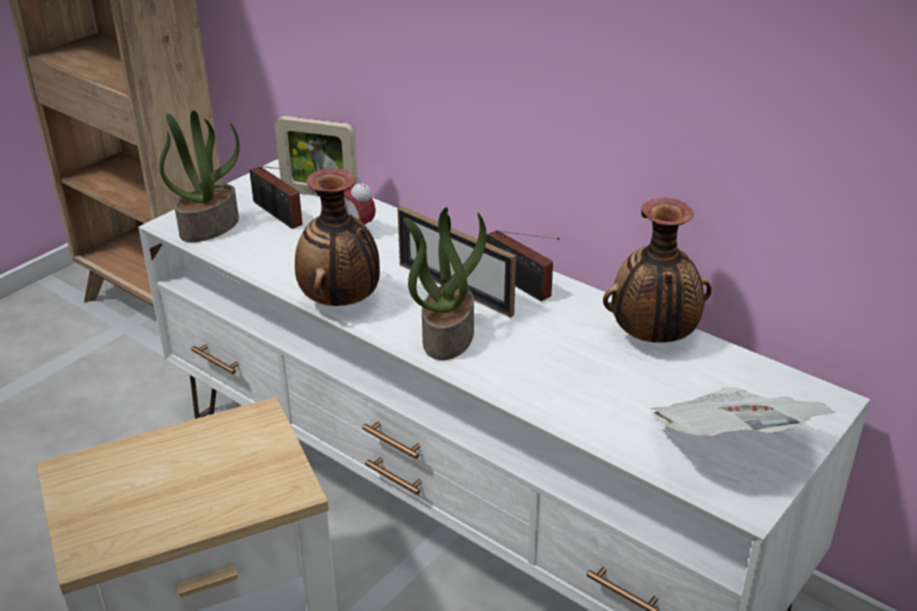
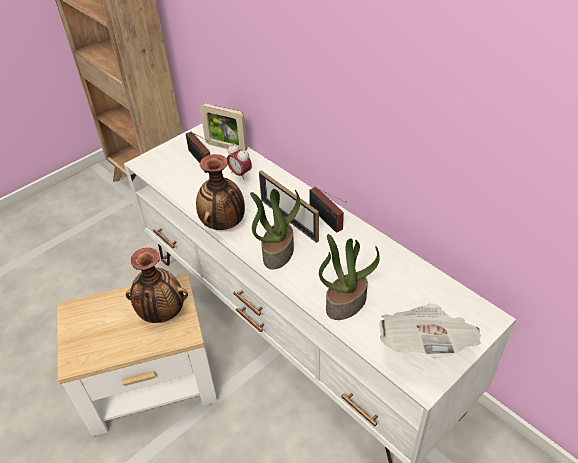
camera: 10 degrees right, 10 degrees up
potted plant [159,110,240,242] -> potted plant moved to [319,234,380,320]
vase [603,198,712,343] -> vase moved to [126,248,188,323]

